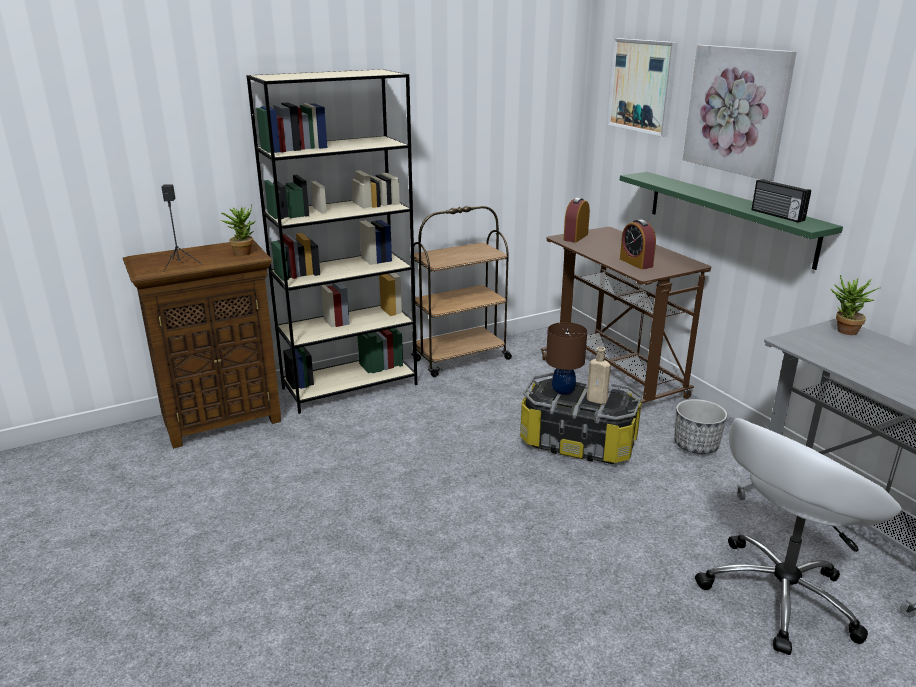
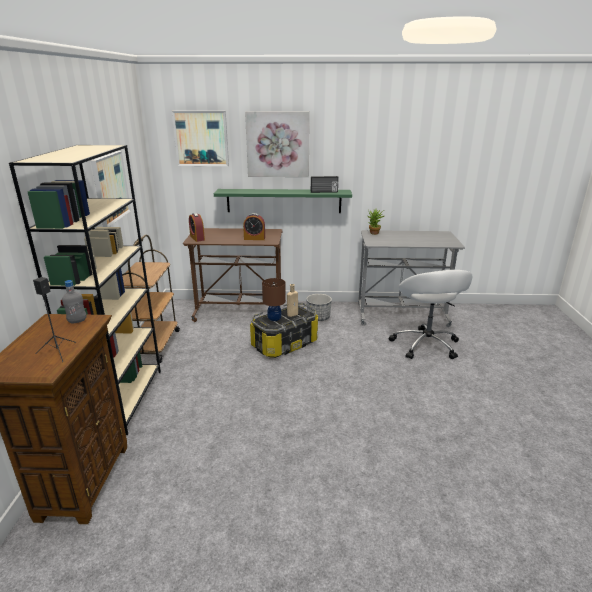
camera: 60 degrees left, 0 degrees up
potted plant [220,204,256,256] -> grey bottle [62,280,86,323]
none -> picture [91,151,131,227]

